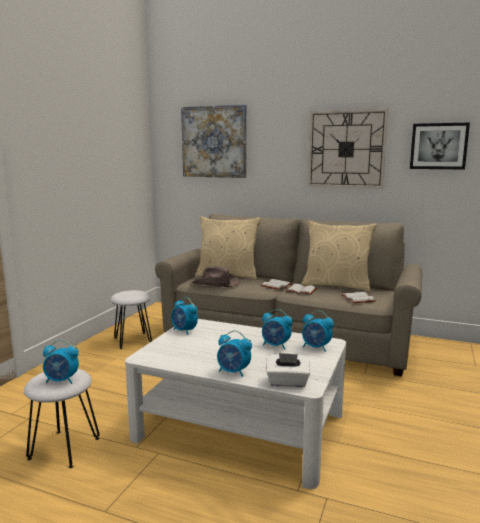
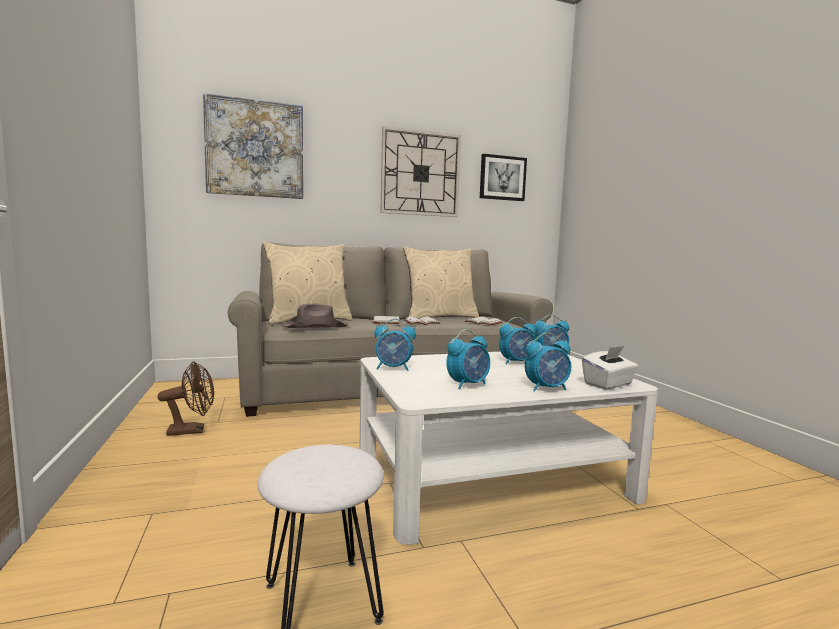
camera: 40 degrees left, 5 degrees down
alarm clock [43,340,79,384] -> alarm clock moved to [446,329,490,389]
white stool [110,290,152,349] -> brown fan [157,361,214,436]

